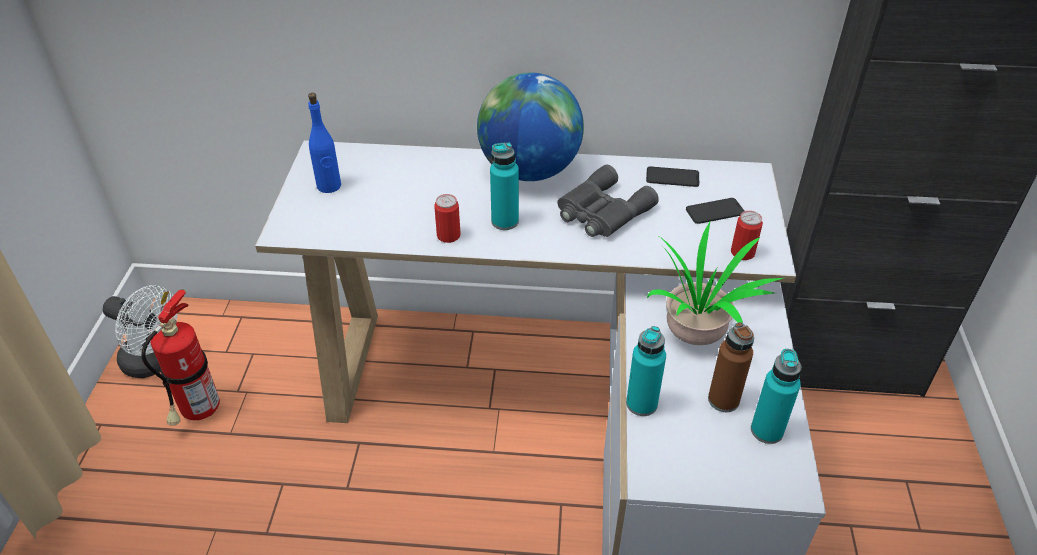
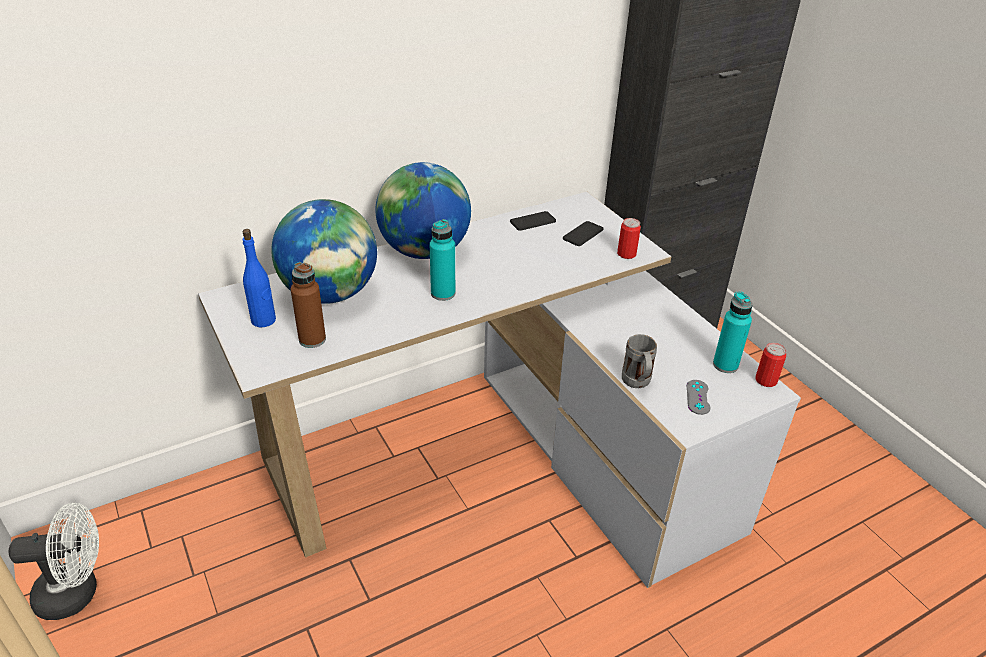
camera: 35 degrees left, 5 degrees down
fire extinguisher [141,290,220,426] -> none
can [434,194,461,243] -> can moved to [755,343,786,387]
grey binoculars [557,165,659,237] -> none
turquoise bottle [626,326,666,416] -> grey mug [622,334,657,388]
potted plant [647,220,783,345] -> none
brown bottle [708,322,754,412] -> brown bottle moved to [291,262,326,348]
none -> globe [271,199,377,304]
none -> grey game controller [687,380,710,415]

